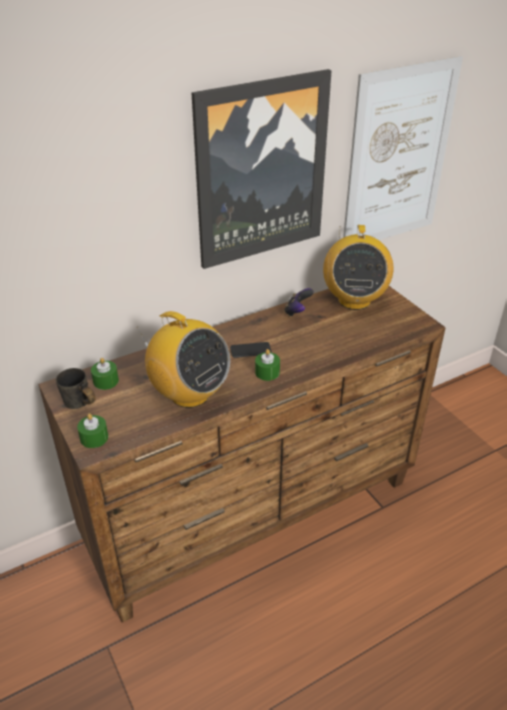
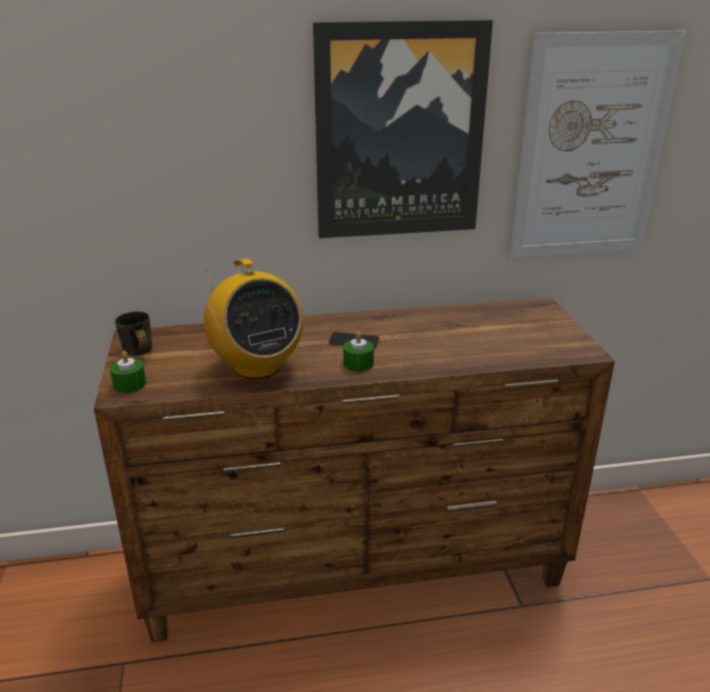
camera: 20 degrees right, 10 degrees down
green candle [91,358,119,390] -> none
game controller [284,288,314,317] -> none
radio [323,225,394,310] -> none

